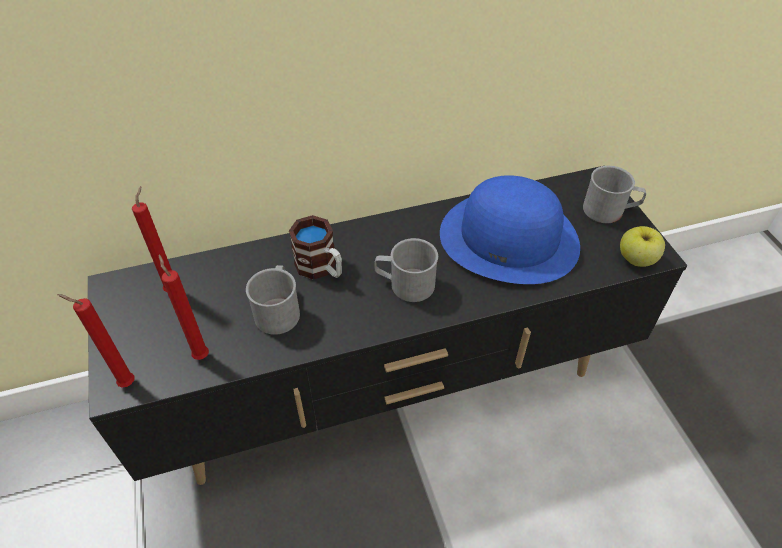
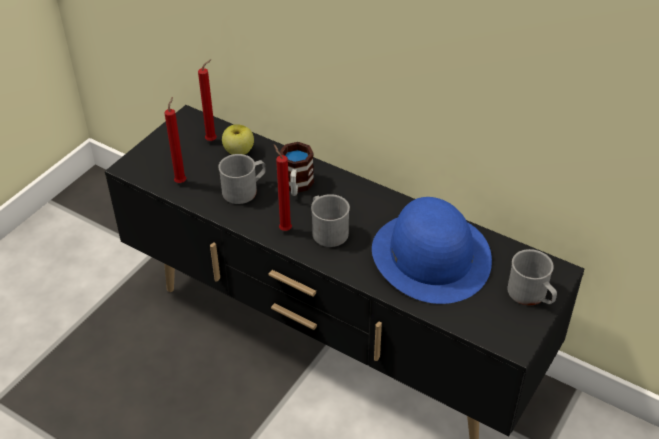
camera: 50 degrees right, 5 degrees down
red candle [57,294,135,388] -> red candle moved to [274,145,292,231]
apple [620,226,665,267] -> apple moved to [222,124,254,155]

